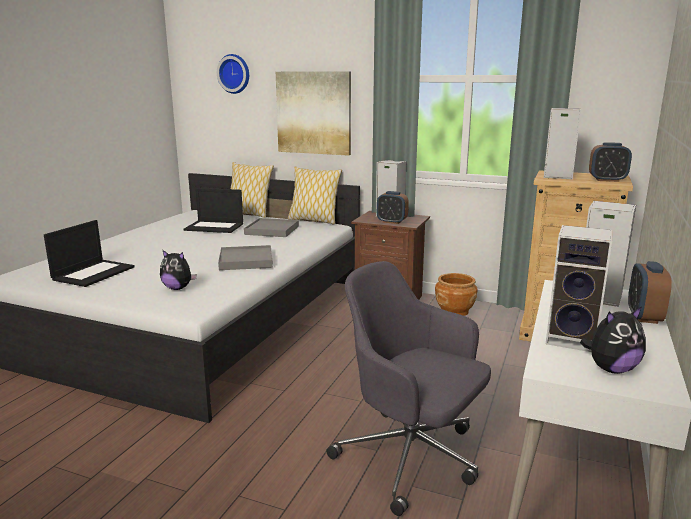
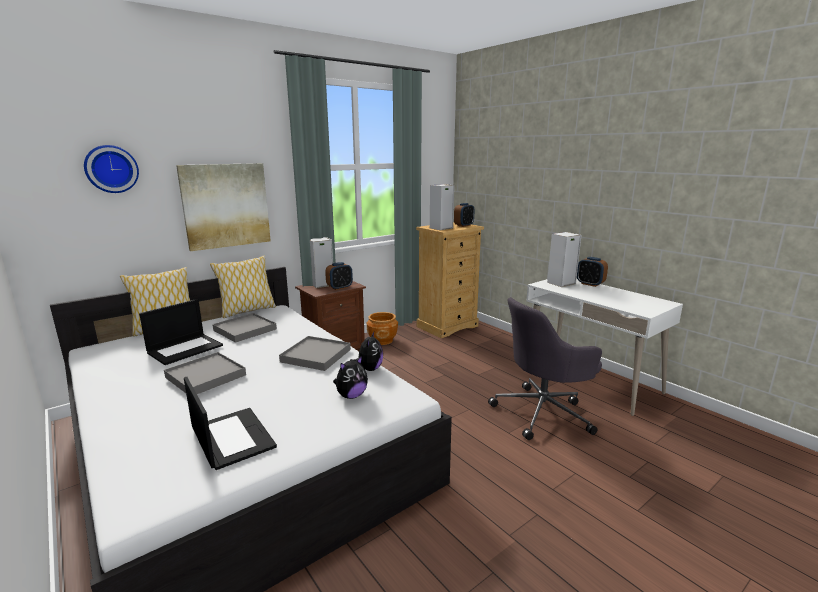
camera: 60 degrees left, 0 degrees up
speaker [546,225,612,352] -> none
plush toy [580,306,646,374] -> plush toy moved to [350,332,383,371]
none -> grey tray [164,352,246,394]

